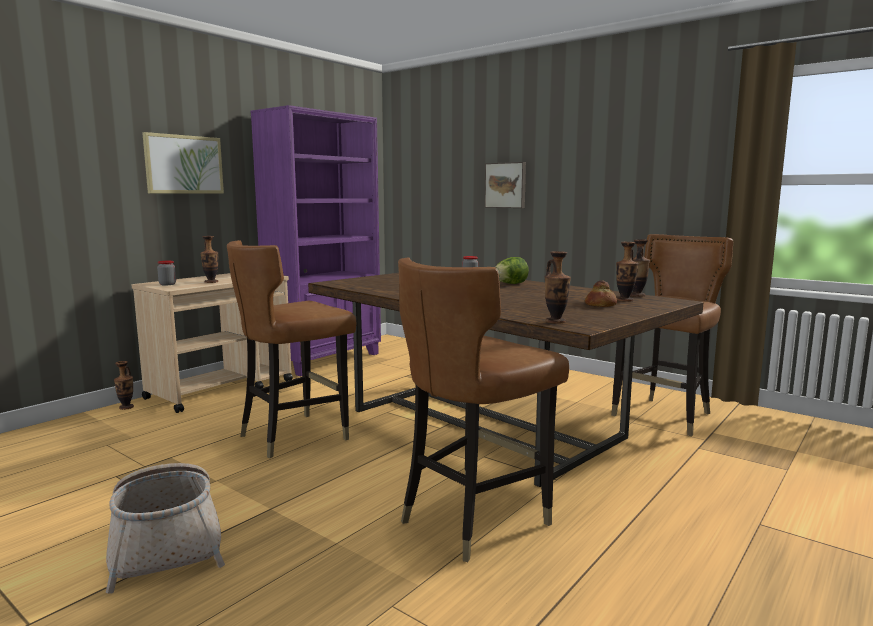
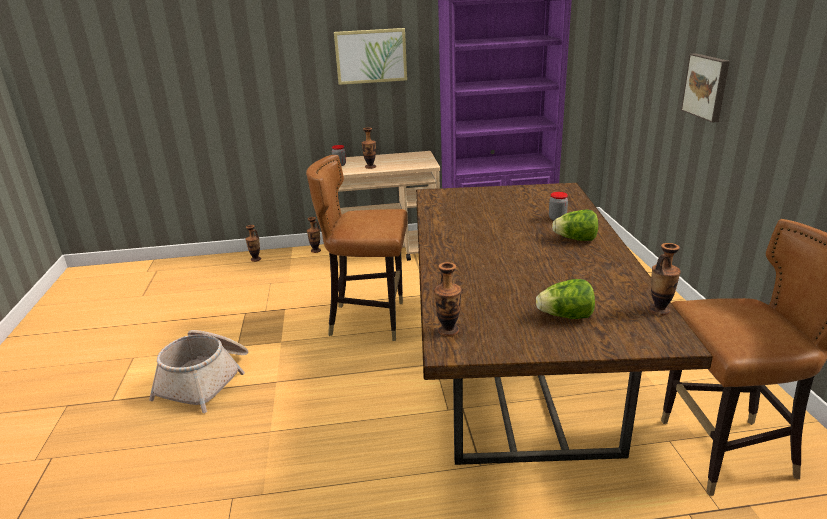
camera: 45 degrees right, 15 degrees up
brown chair [398,258,569,562] -> none
bread [585,280,617,307] -> lettuce [536,279,595,319]
vase [616,242,638,302] -> vase moved to [246,225,261,262]

